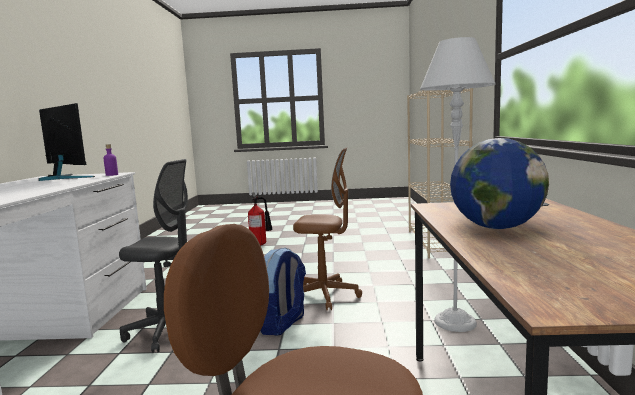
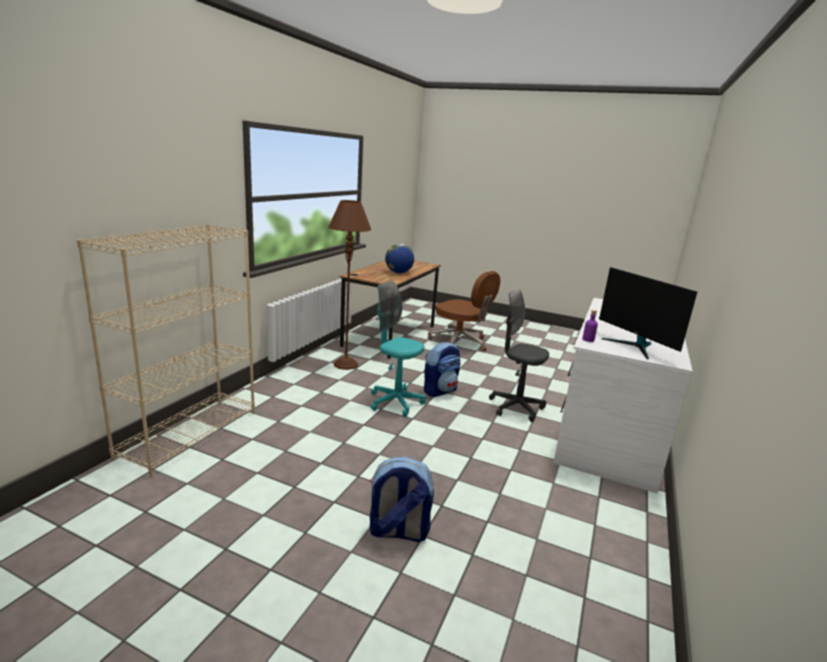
camera: 160 degrees left, 10 degrees up
fire extinguisher [248,192,273,246] -> backpack [370,457,434,542]
brown office chair [293,147,362,311] -> turquoise office chair [371,281,426,417]
grey floor lamp [420,37,496,332] -> brown floor lamp [329,200,371,370]

